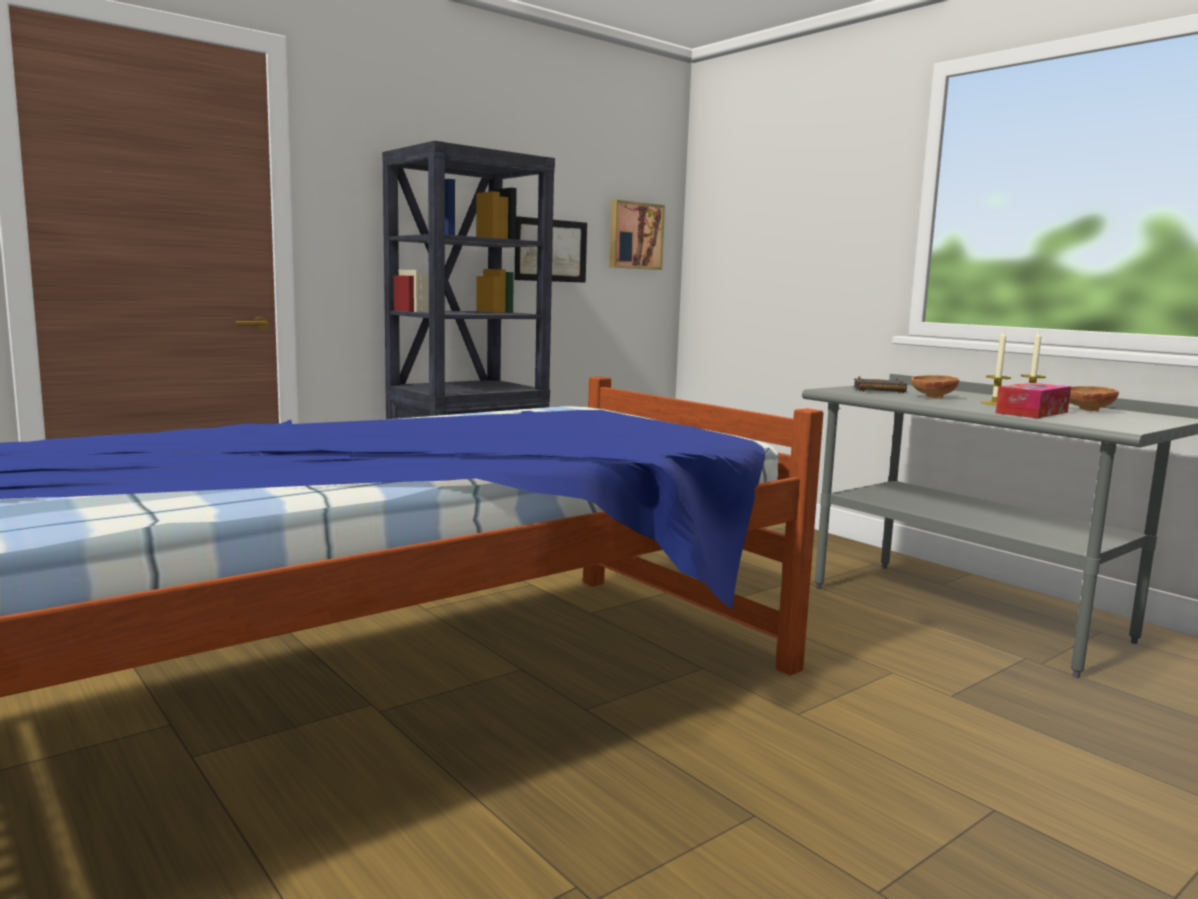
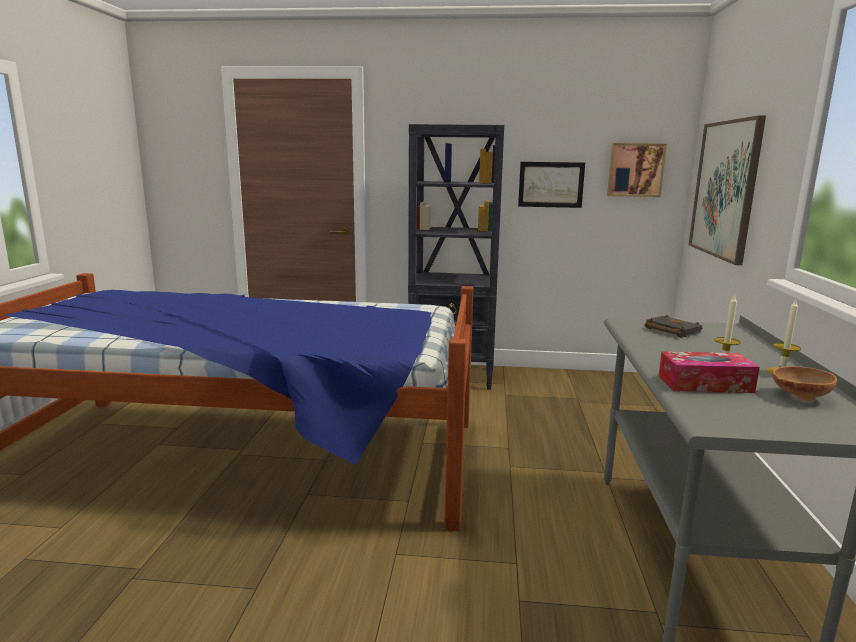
camera: 45 degrees right, 5 degrees up
brown bowl [911,375,959,398] -> none
none -> picture [689,115,766,265]

